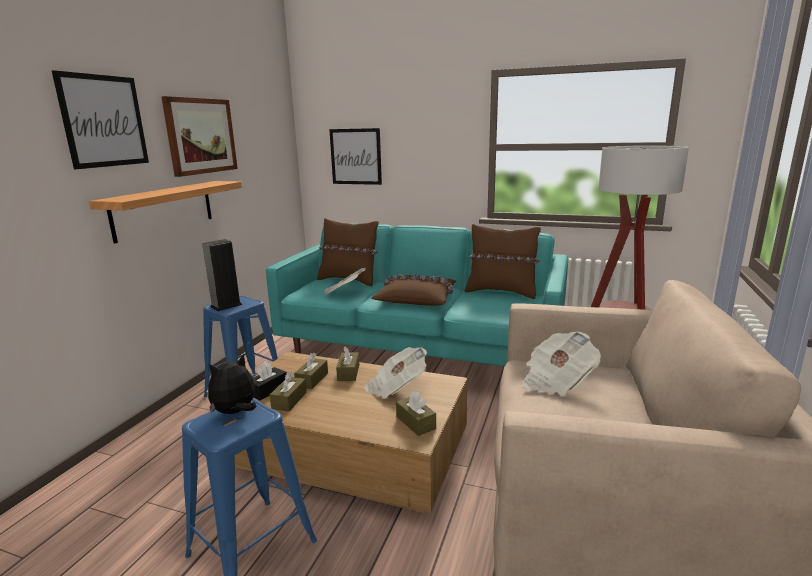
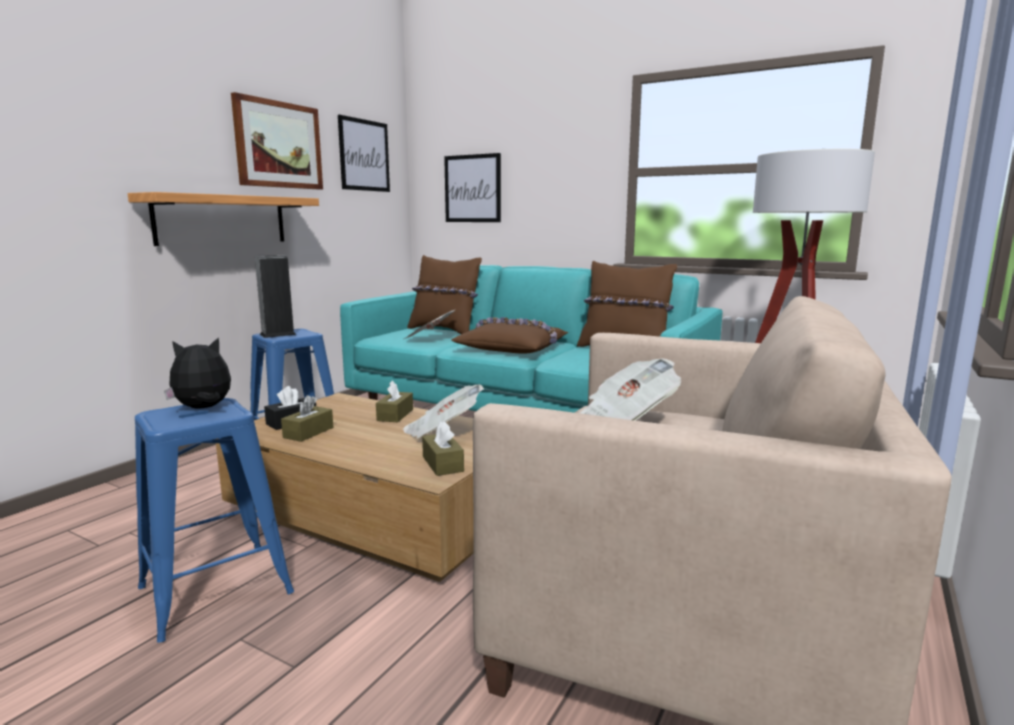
camera: 10 degrees right, 5 degrees down
picture [52,70,149,169] -> picture moved to [338,115,390,192]
brown tissue box [294,353,328,389] -> none

